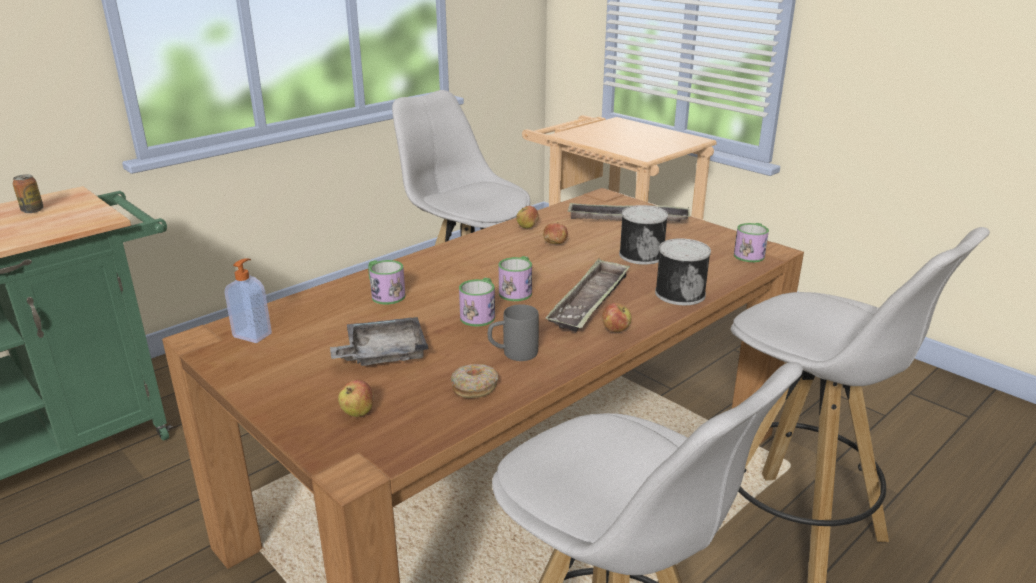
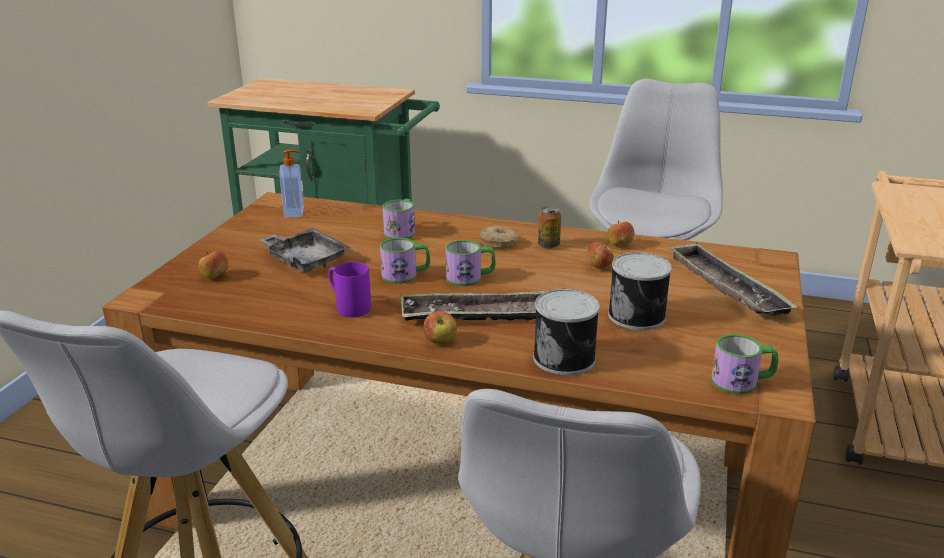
camera: 60 degrees right, 0 degrees up
can [12,174,44,213] -> can moved to [538,206,561,249]
donut [450,364,498,398] -> donut moved to [480,226,518,249]
grey mug [488,304,539,361] -> purple mug [328,262,371,317]

